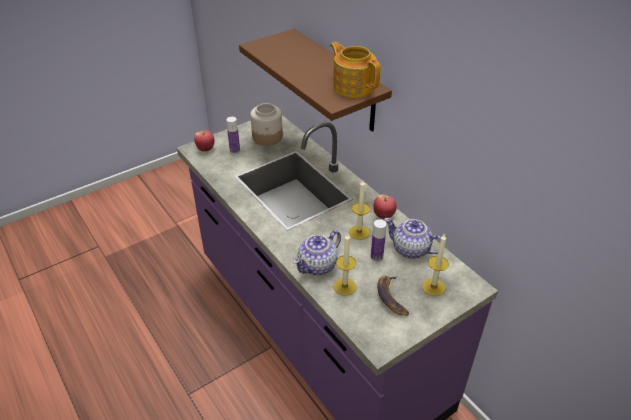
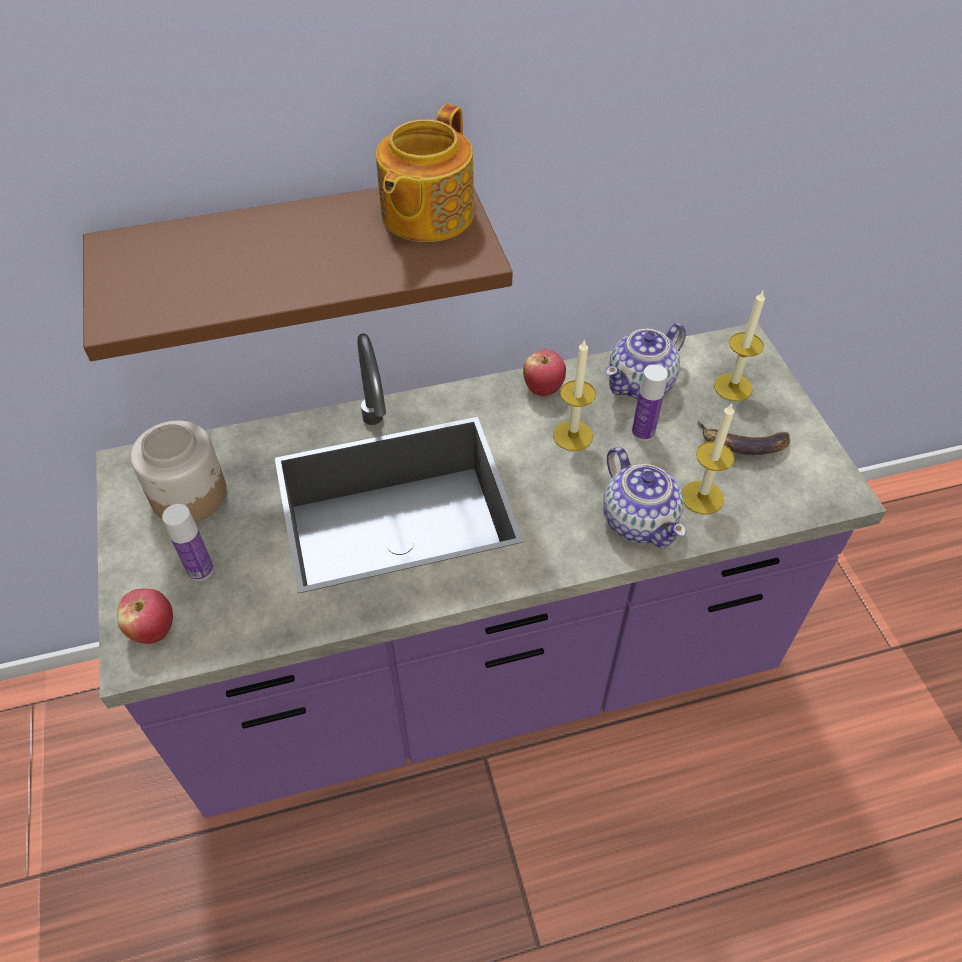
camera: 70 degrees left, 10 degrees up
teapot [330,42,381,98] -> teapot turned 45 degrees counterclockwise [376,104,474,242]

